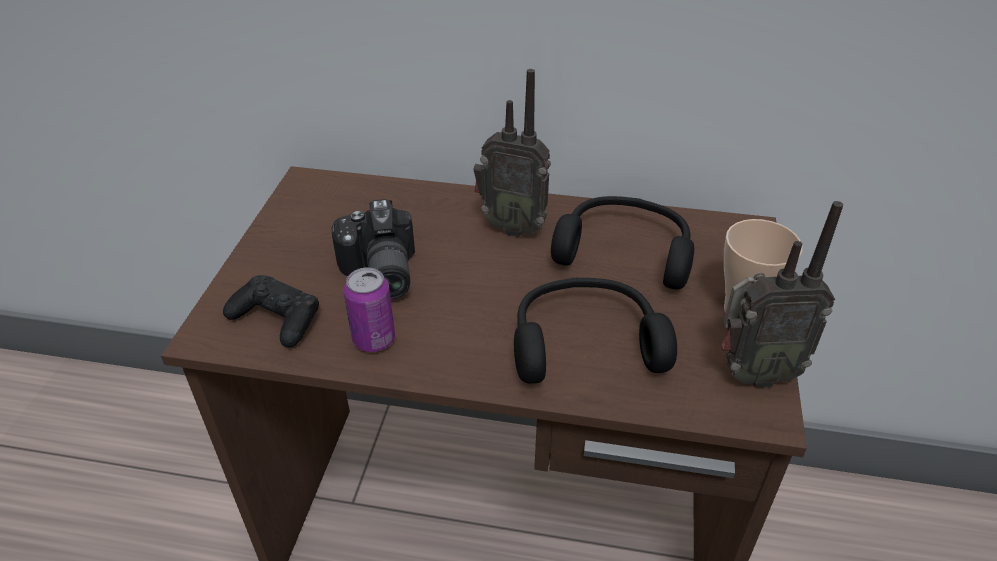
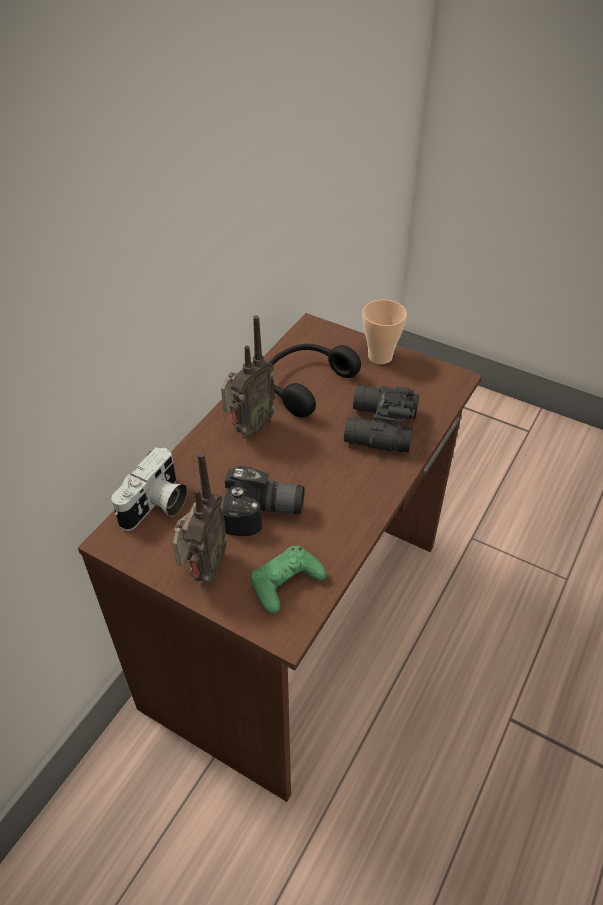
camera: 70 degrees left, 5 degrees up
black game controller [223,275,319,347] -> green game controller [251,546,327,614]
can [344,267,395,352] -> none
black headphones [514,277,677,384] -> black binoculars [344,385,419,453]
radio [721,201,843,387] -> radio moved to [173,452,227,584]
none -> camera [111,447,188,531]

